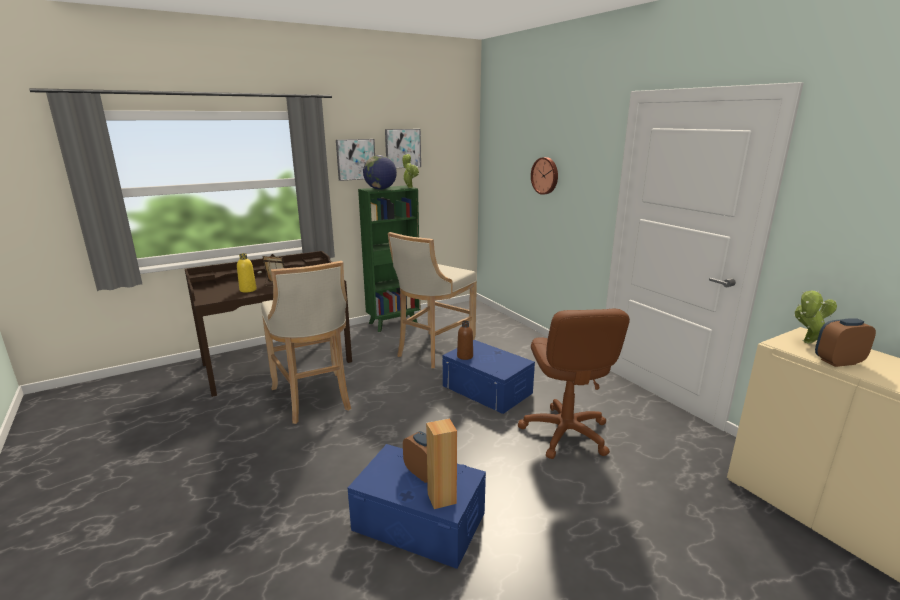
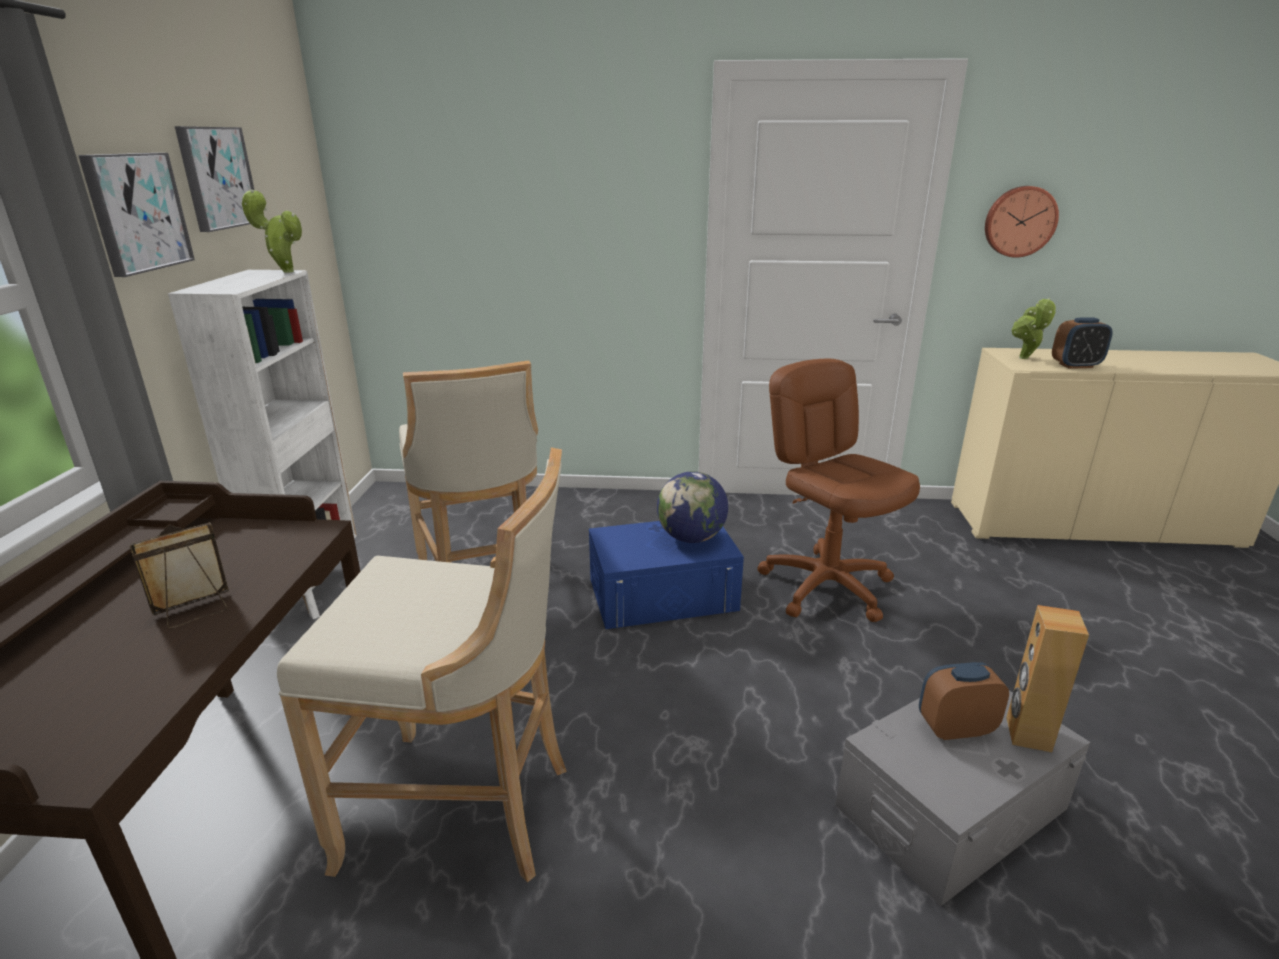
camera: 55 degrees left, 5 degrees up
yellow bottle [237,253,257,293] -> none
blue storage box [348,444,486,569] -> grey storage box [835,691,1090,906]
green bookcase [358,185,421,332] -> white bookcase [168,270,357,619]
globe [363,155,397,190] -> globe moved to [657,471,728,543]
brown bottle [457,321,473,360] -> none
brown office chair [518,309,630,459] -> brown office chair turned 150 degrees counterclockwise [757,359,920,622]
wall clock [531,157,558,195] -> wall clock moved to [985,186,1059,258]
alarm clock [815,318,876,367] -> alarm clock turned 120 degrees counterclockwise [1052,317,1113,369]

